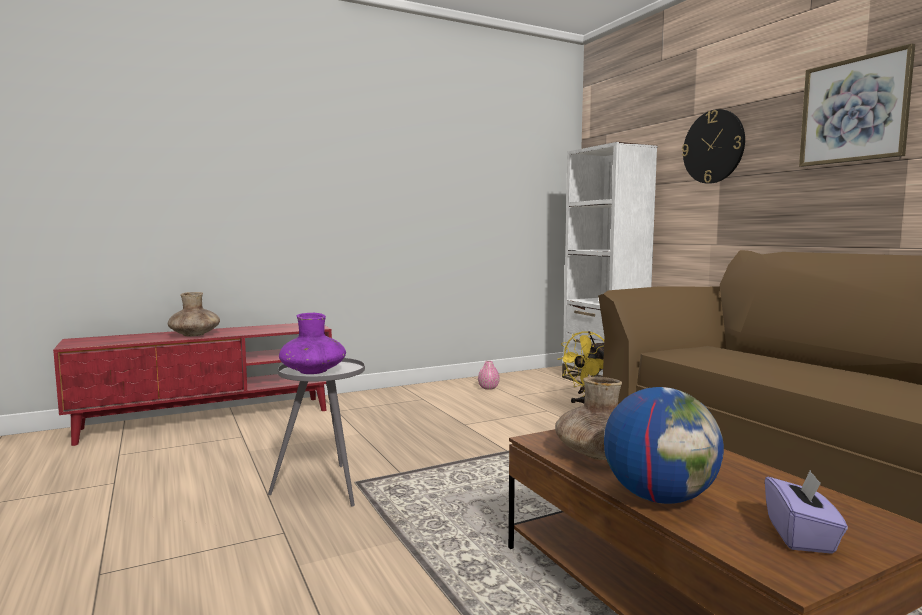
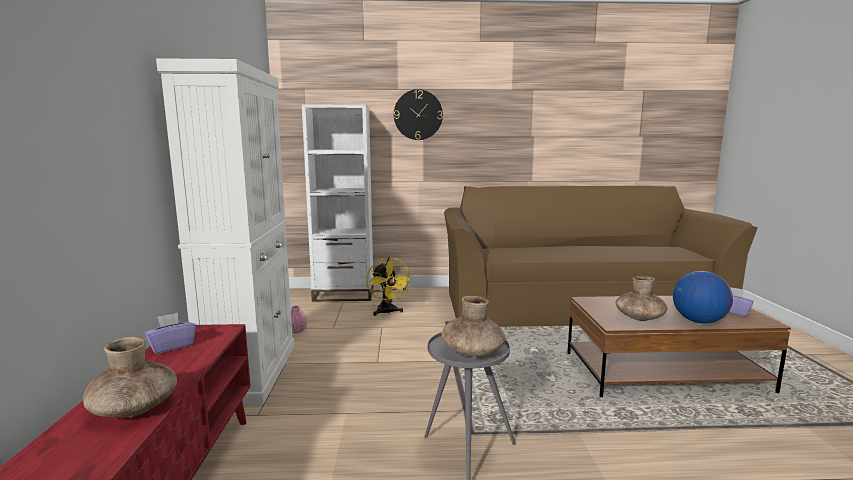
camera: 65 degrees left, 5 degrees up
purple vase [279,313,346,374] -> brown vase [442,296,506,357]
picture [799,43,915,167] -> none
none -> purple tissue box [144,313,196,354]
none -> white cabinet [156,58,294,405]

